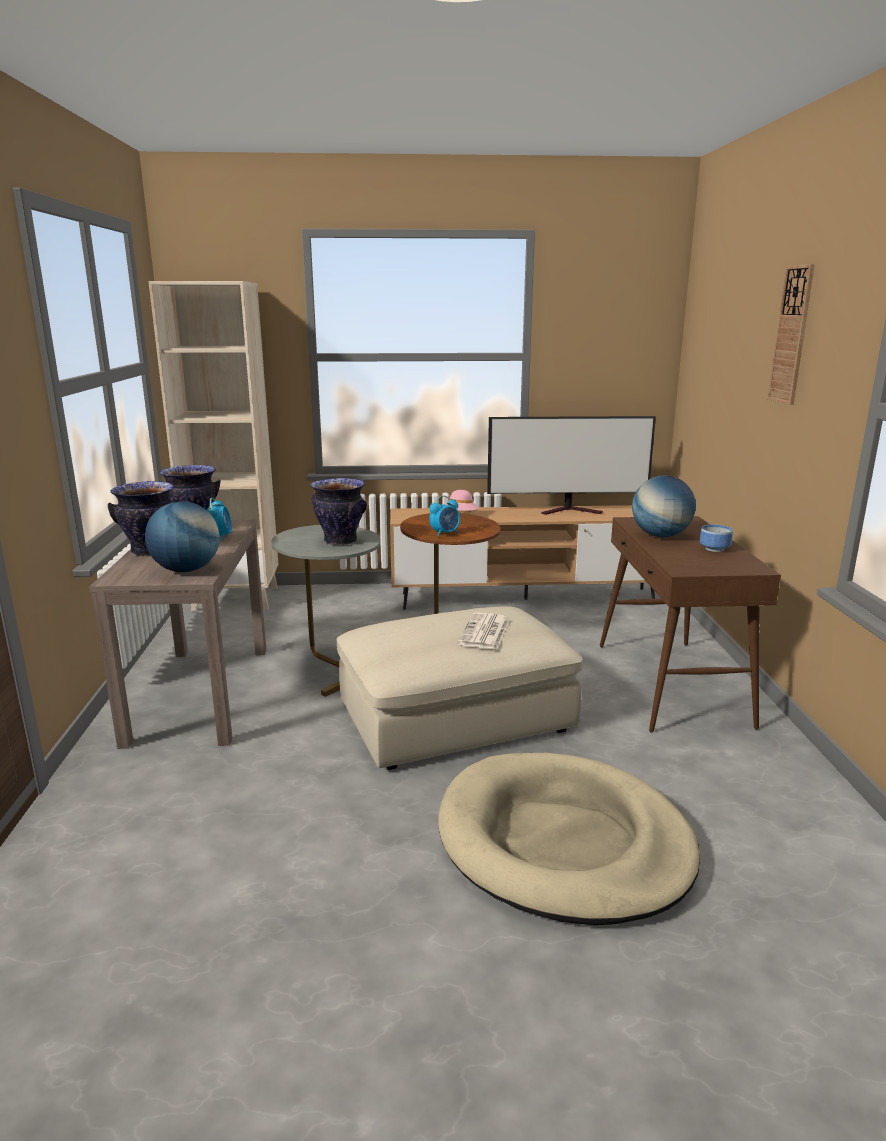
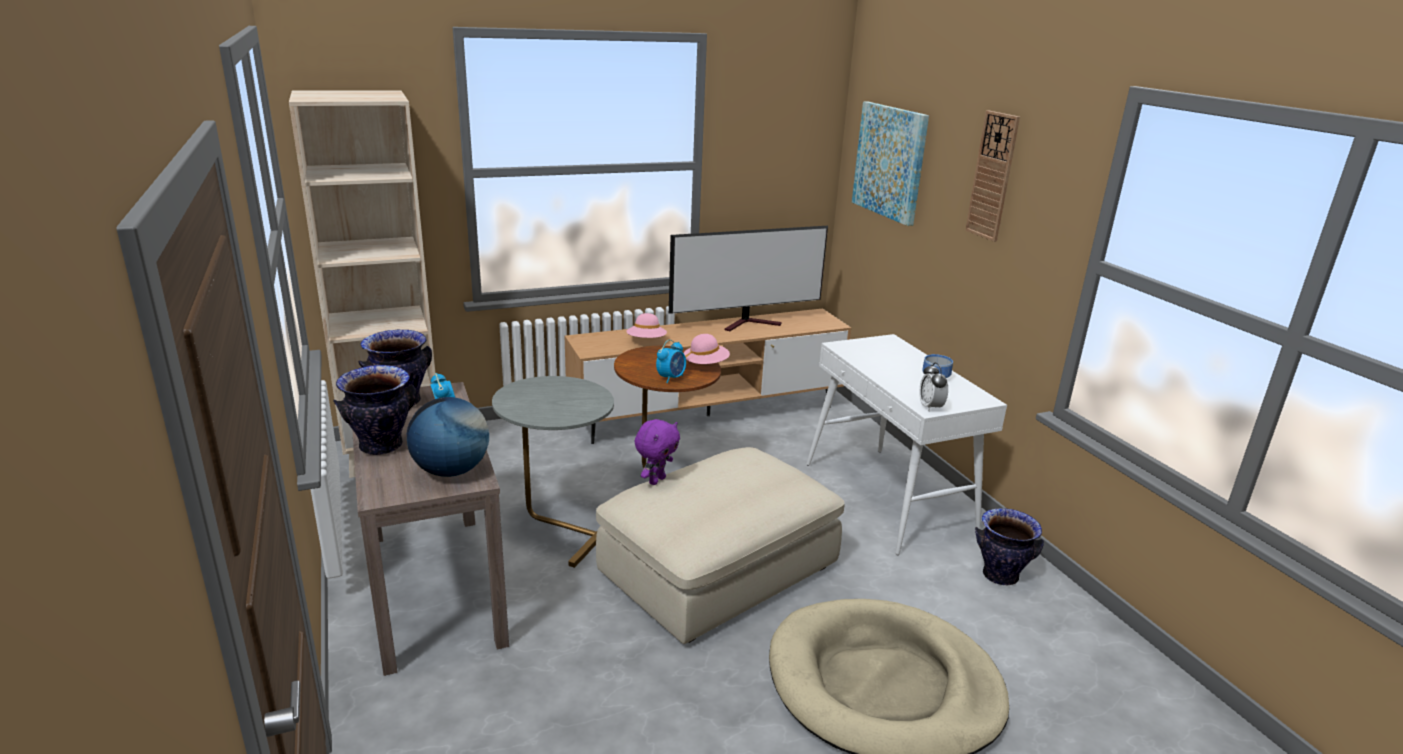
camera: 20 degrees left, 5 degrees up
vase [310,478,367,545] -> vase moved to [975,508,1044,585]
newspaper [457,612,509,649] -> none
brown console table [600,516,781,733] -> white console table [806,334,1007,555]
globe [632,475,696,537] -> none
none -> purple plush toy [635,419,680,485]
none -> pink hat [684,334,730,364]
none -> picture [852,102,929,226]
none -> alarm clock [919,362,948,412]

